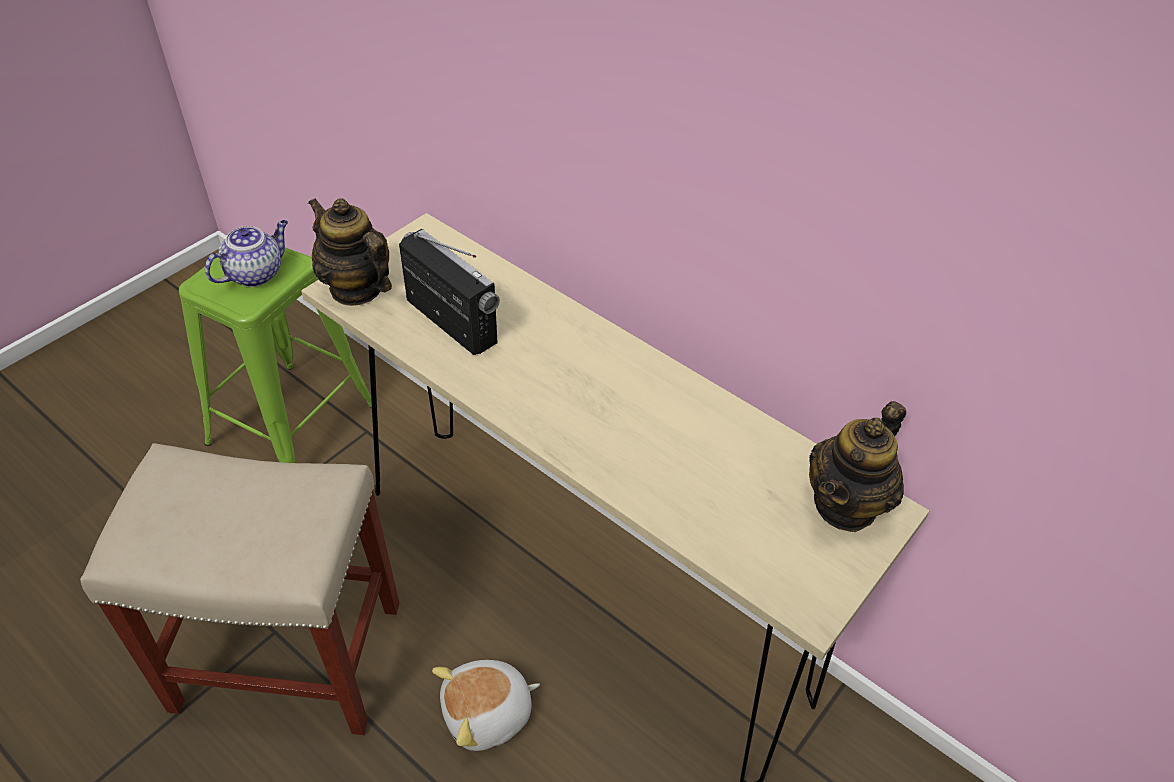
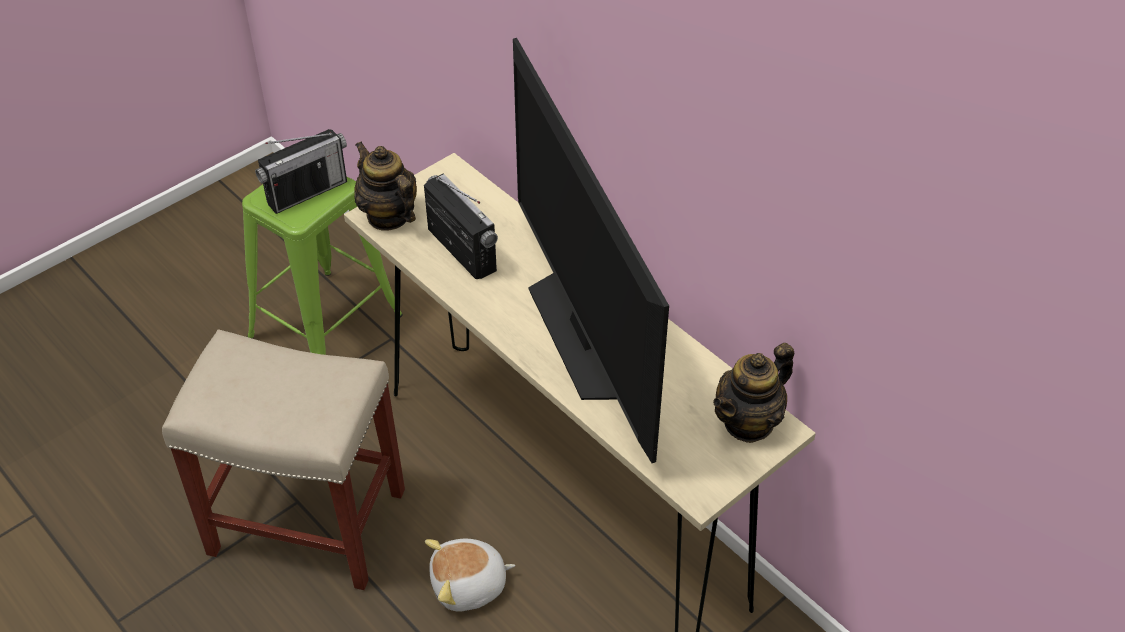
camera: 10 degrees right, 0 degrees up
teapot [205,220,288,287] -> radio [255,129,347,214]
none -> television [513,38,669,463]

